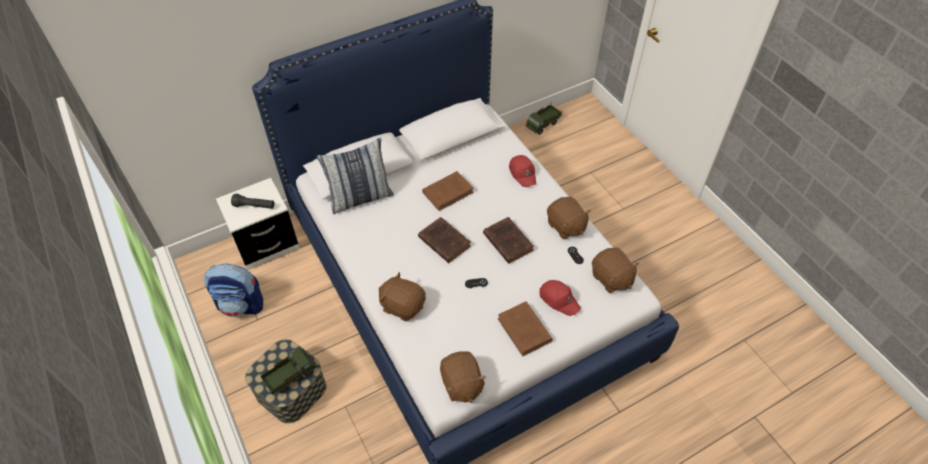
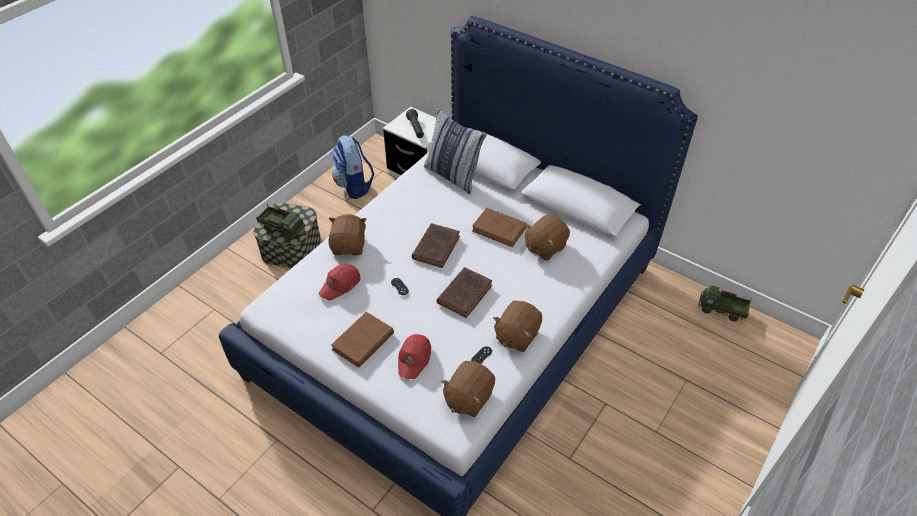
camera: 65 degrees right, 5 degrees down
brown plush toy [440,351,487,403] -> brown plush toy moved to [525,215,570,261]
red cap [509,155,536,187] -> red cap moved to [319,264,360,300]

